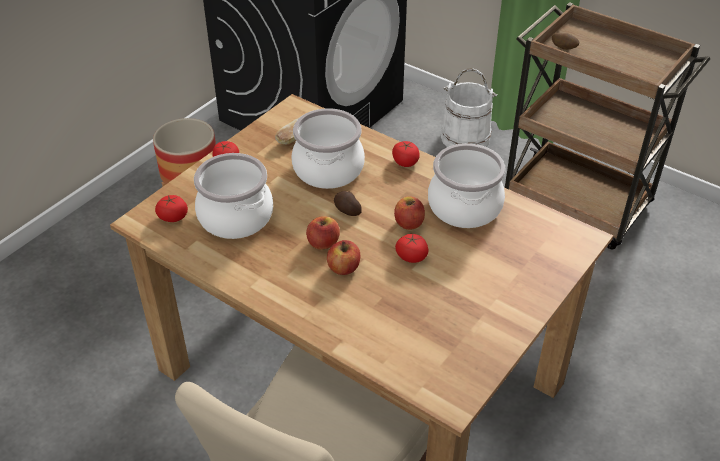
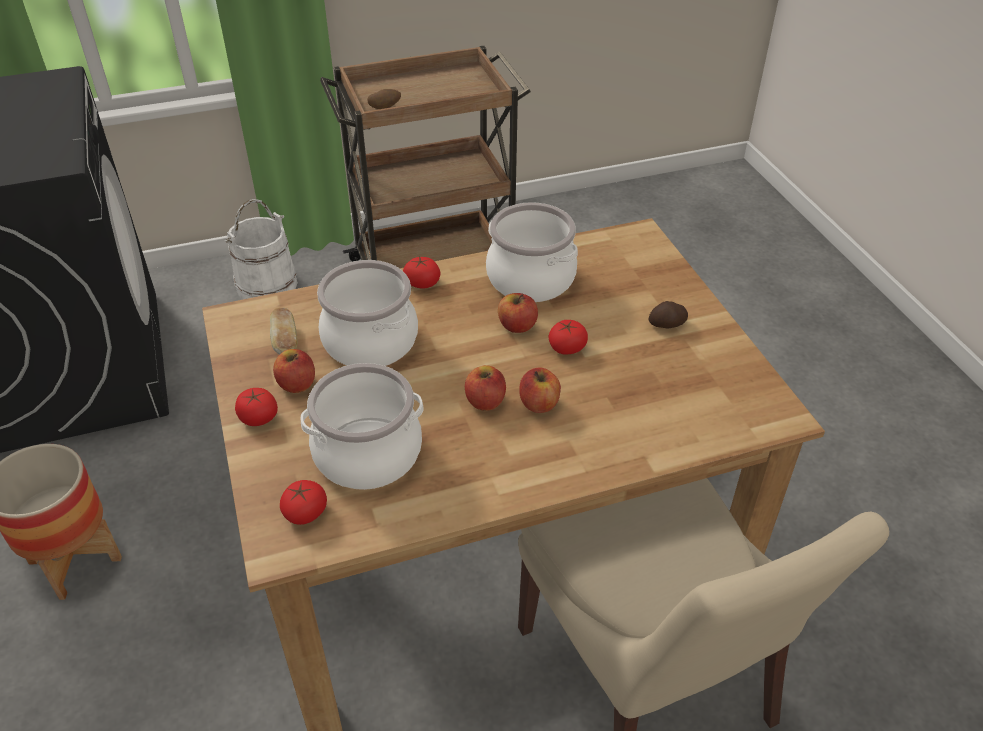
camera: 55 degrees left, 0 degrees up
potato [334,191,362,216] -> potato moved to [648,301,688,328]
none -> apple [273,349,315,393]

